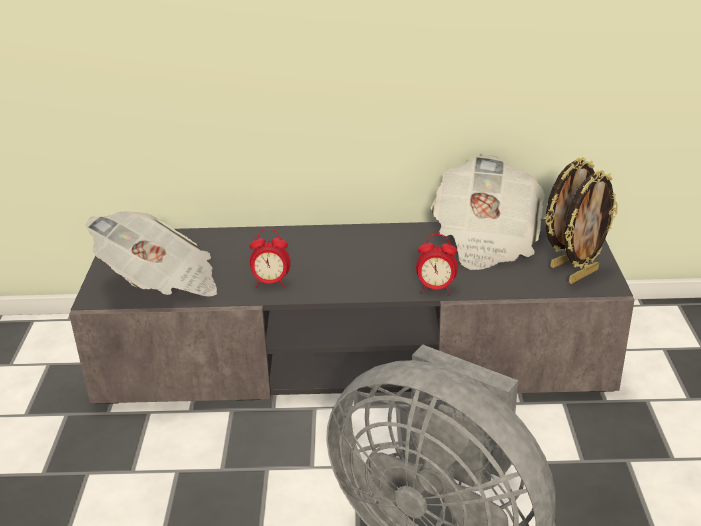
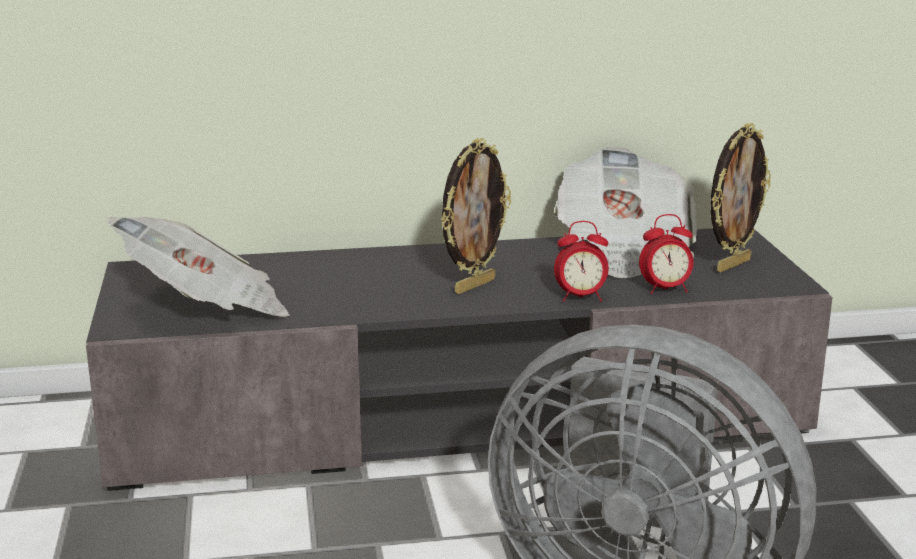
camera: 10 degrees left, 10 degrees down
alarm clock [250,229,291,288] -> alarm clock moved to [639,214,694,294]
picture frame [564,170,618,284] -> picture frame moved to [441,138,511,294]

